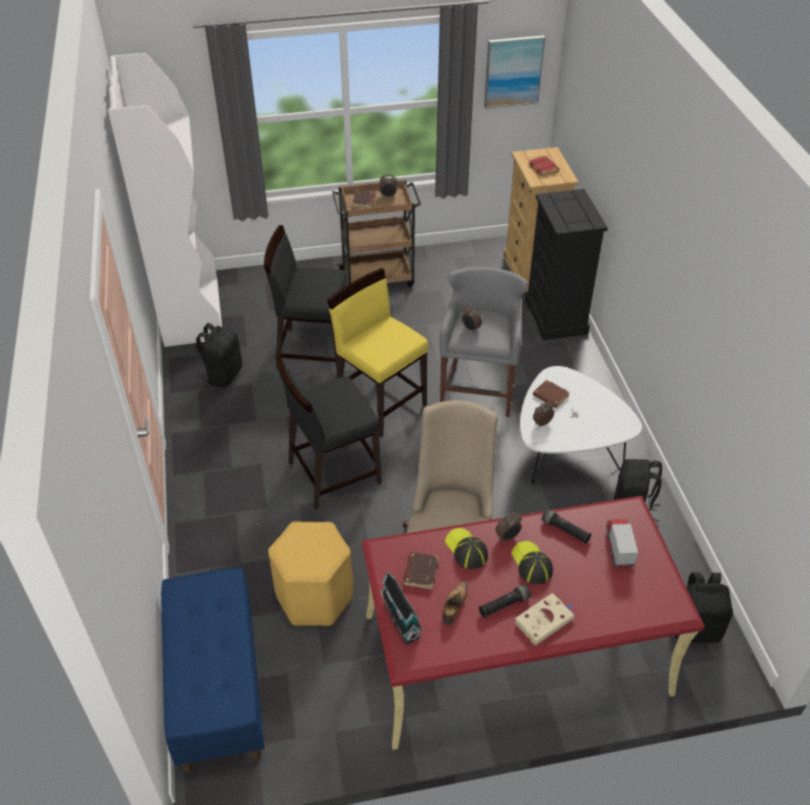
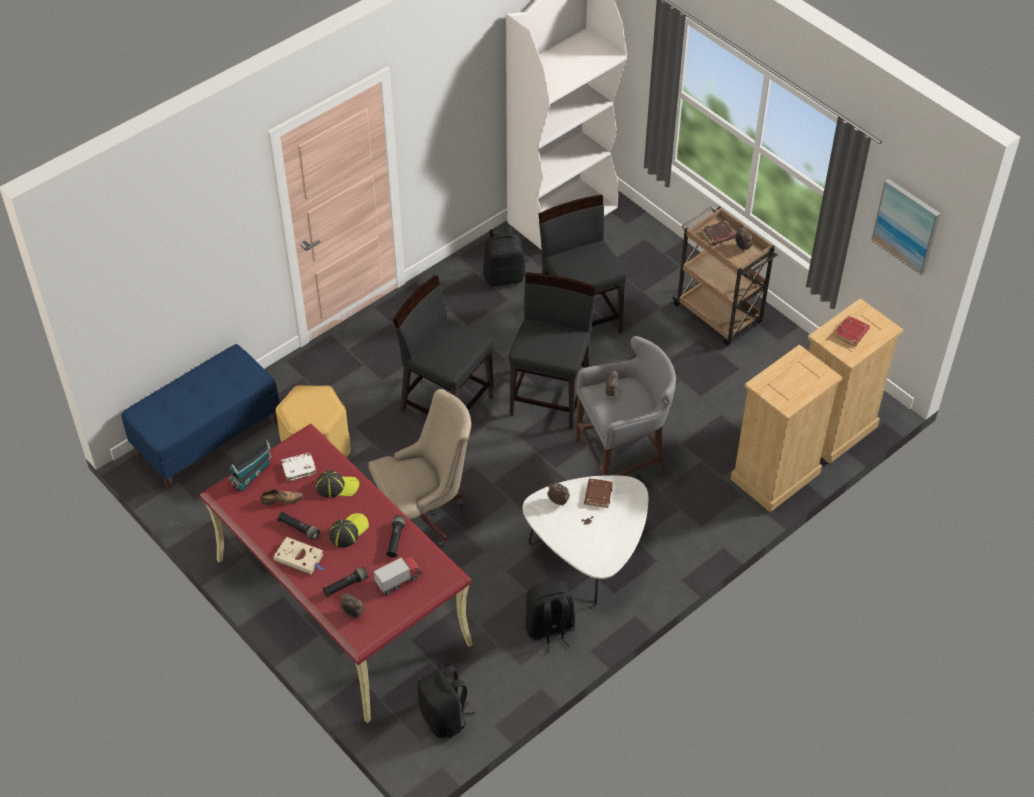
camera: 60 degrees right, 5 degrees up
yellow chair [327,268,428,437] -> black chair [509,272,596,429]
brown book [402,552,439,590] -> white book [281,452,317,481]
cap [445,528,488,569] -> cap turned 60 degrees clockwise [316,471,359,498]
alarm clock [495,513,522,543] -> alarm clock moved to [340,593,364,619]
black dresser [525,189,608,340] -> beige dresser [731,345,843,512]
none -> black flashlight [323,567,368,598]

